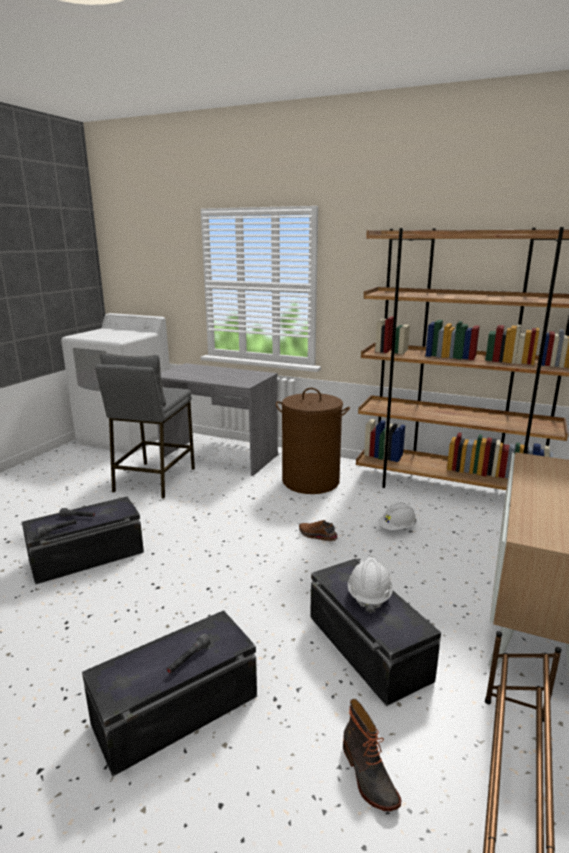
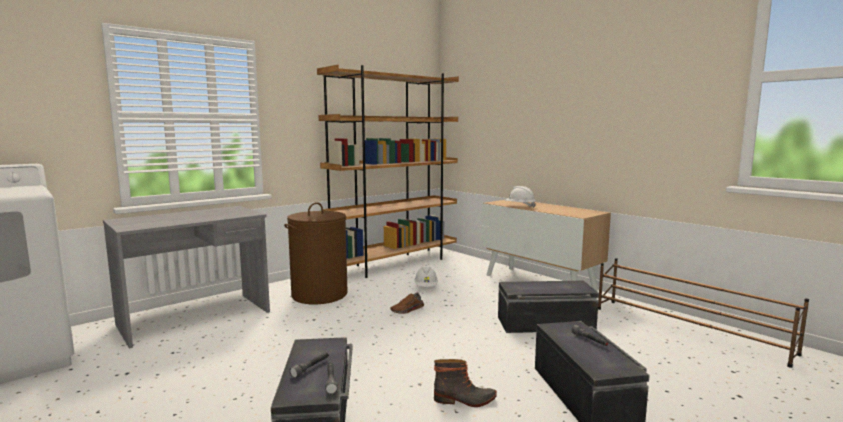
camera: 65 degrees left, 10 degrees down
grey stool [95,353,195,498] -> none
boot [343,699,401,811] -> boot moved to [434,359,497,407]
white hard hat [348,557,393,613] -> white hard hat moved to [505,186,536,208]

